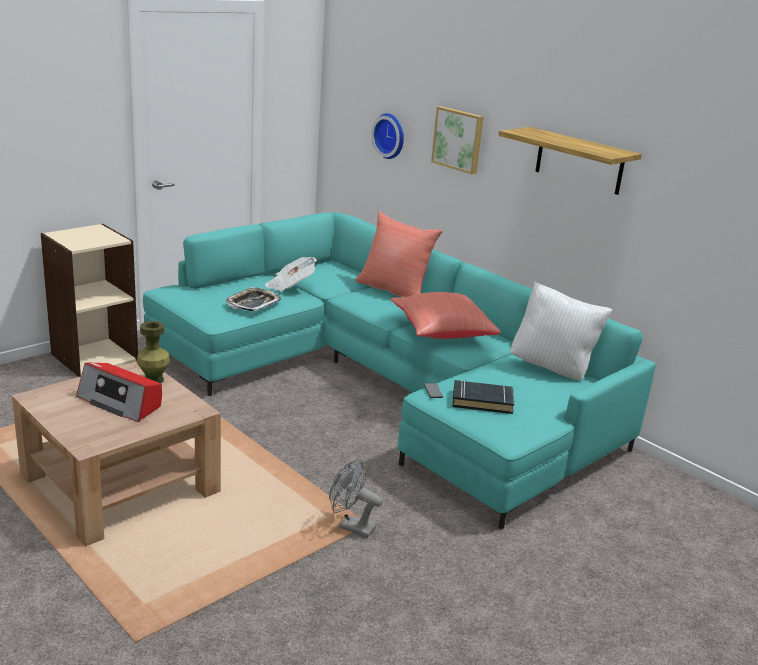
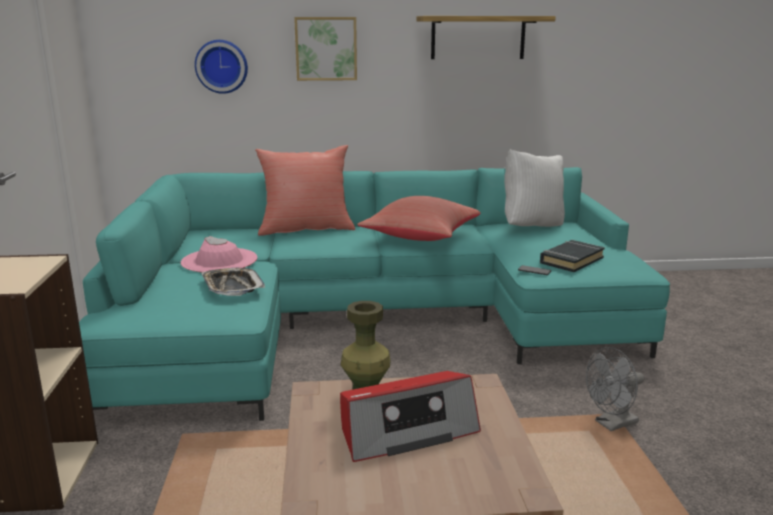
camera: 50 degrees left, 5 degrees down
newspaper [265,257,317,292] -> pink hat [181,236,258,273]

